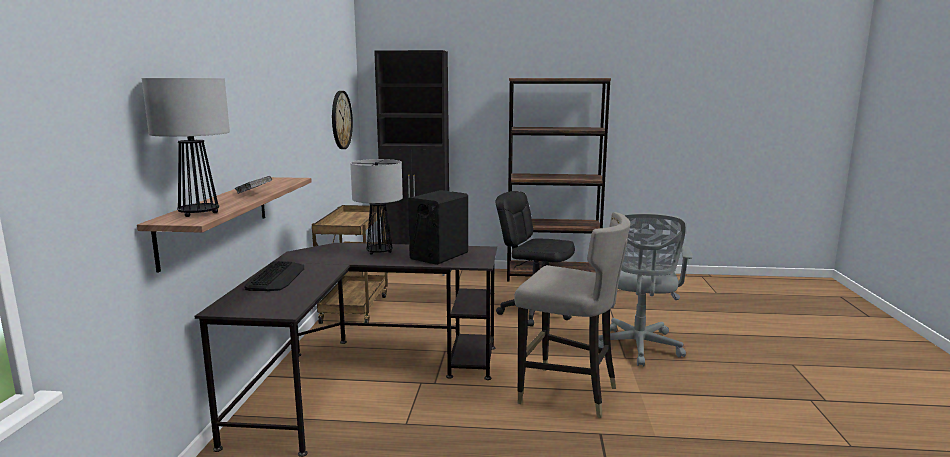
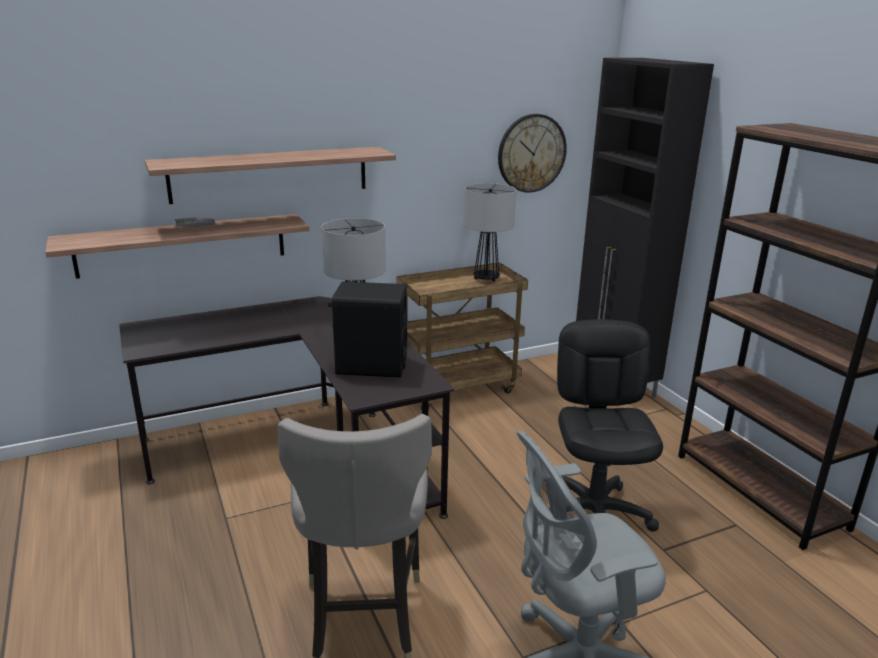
camera: 60 degrees right, 10 degrees up
table lamp [142,78,230,217] -> table lamp moved to [464,183,516,282]
keyboard [244,261,304,291] -> none
none -> shelf [145,147,396,204]

